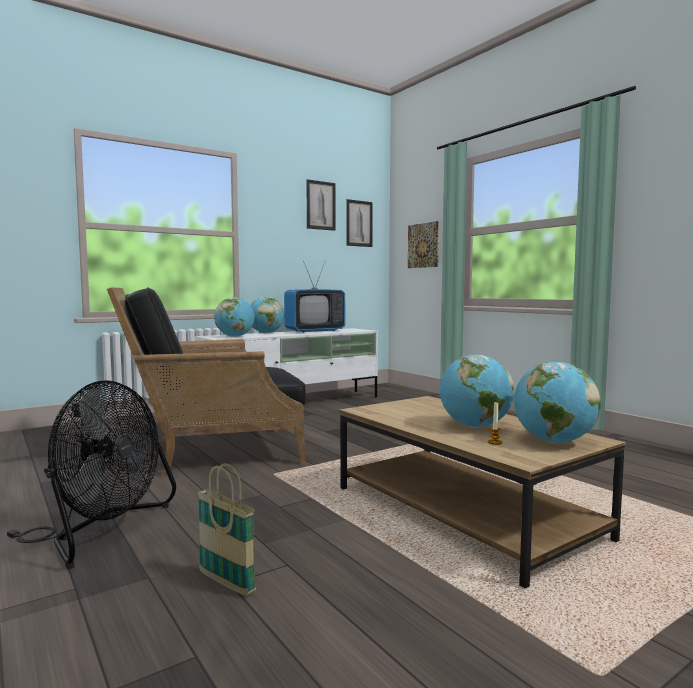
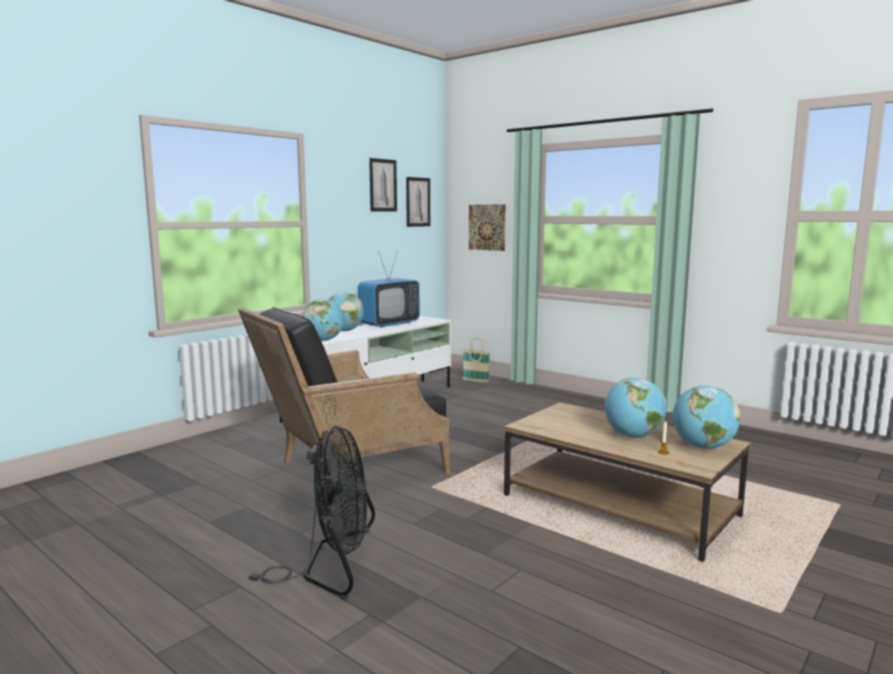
camera: 15 degrees left, 5 degrees up
basket [198,463,256,596] -> basket moved to [463,338,490,382]

